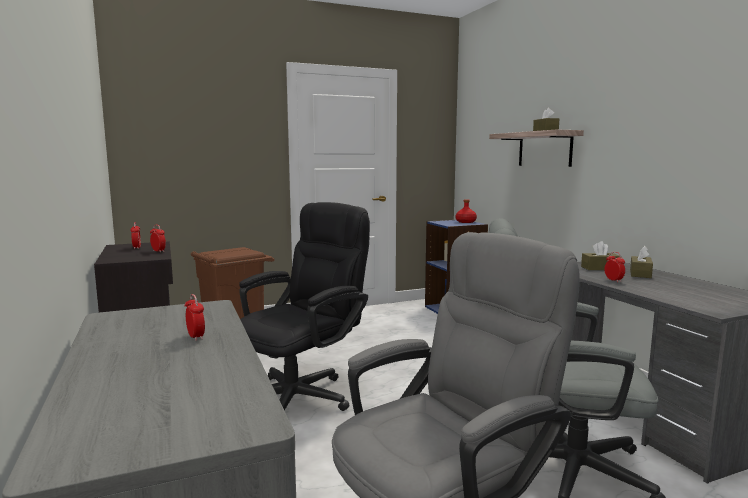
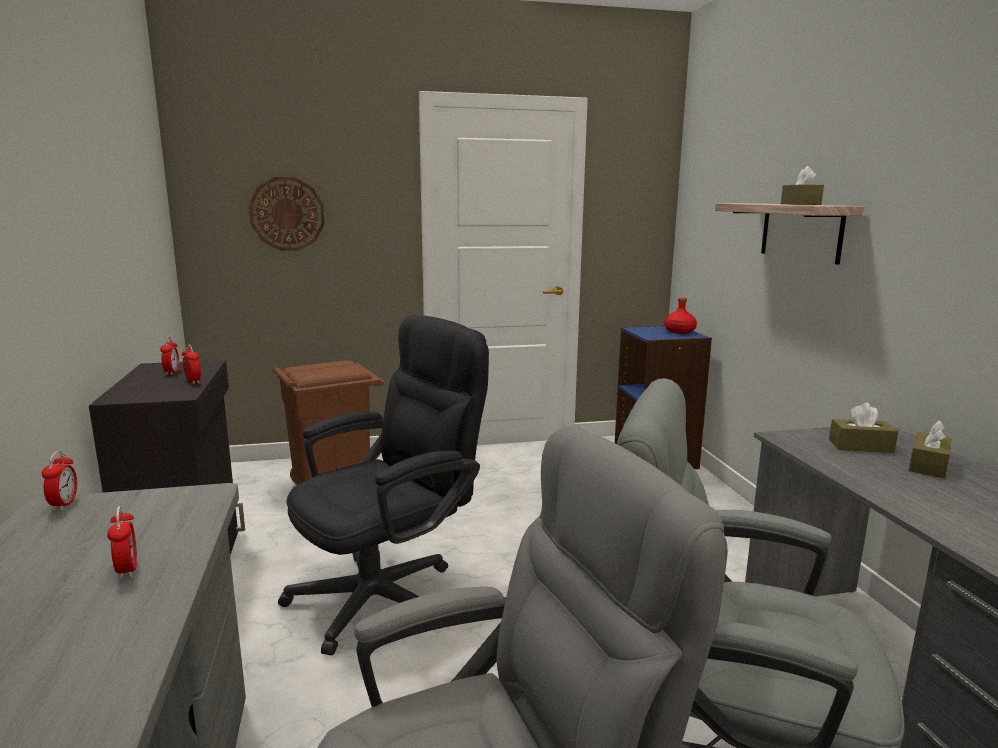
camera: 10 degrees right, 5 degrees up
alarm clock [604,252,625,282] -> alarm clock moved to [42,451,77,511]
none -> wall clock [249,177,325,251]

